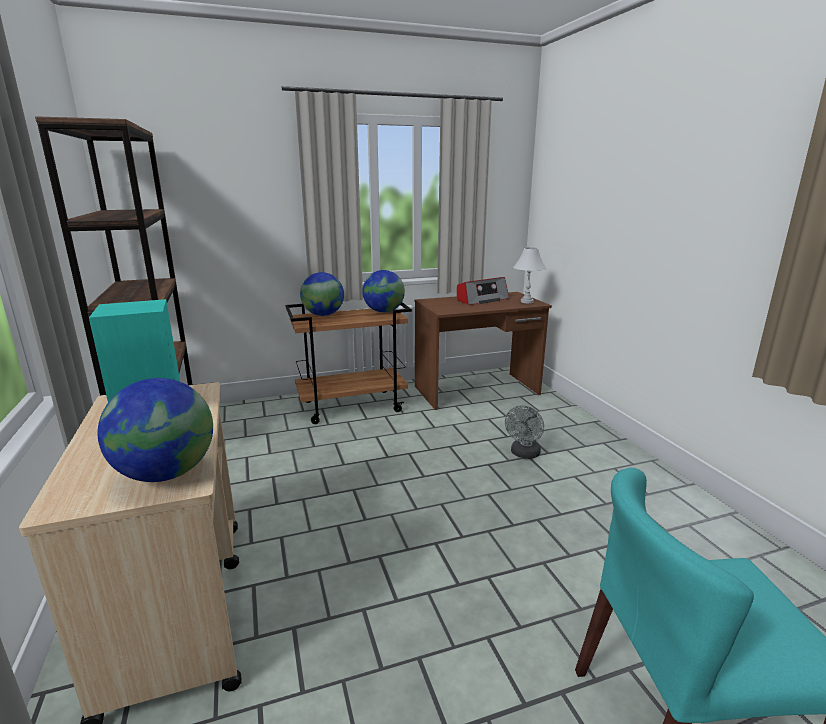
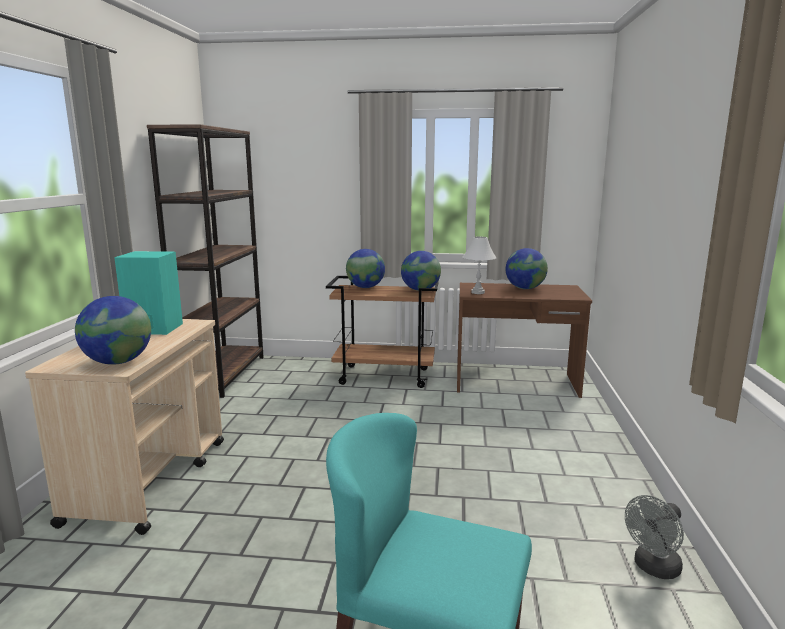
camera: 25 degrees right, 5 degrees down
radio [457,277,509,305] -> globe [506,248,548,289]
grey fan [505,405,544,459] -> grey fan moved to [625,495,684,579]
white table lamp [513,247,546,303] -> white table lamp moved to [463,237,496,294]

